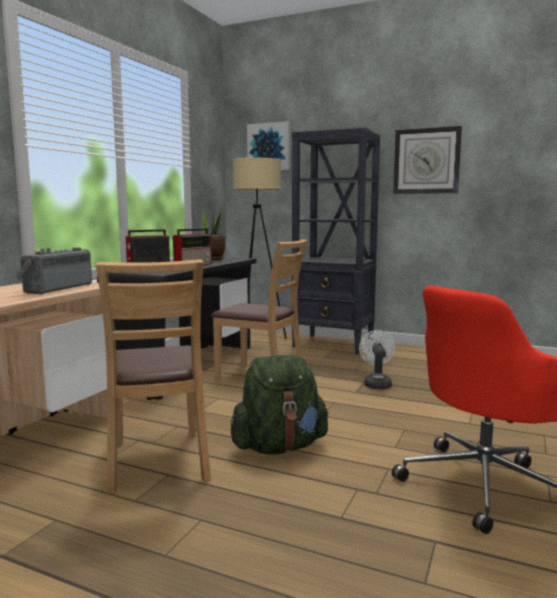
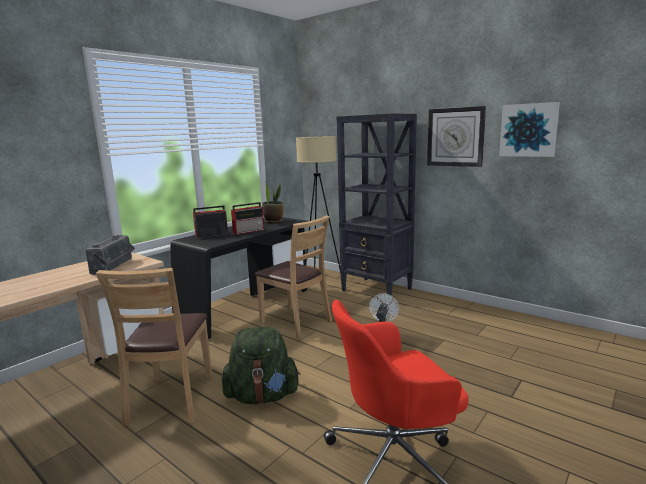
camera: 15 degrees right, 5 degrees up
radio [15,248,92,294] -> radio turned 150 degrees clockwise [86,235,135,275]
picture [247,121,290,170] -> picture moved to [499,102,560,157]

